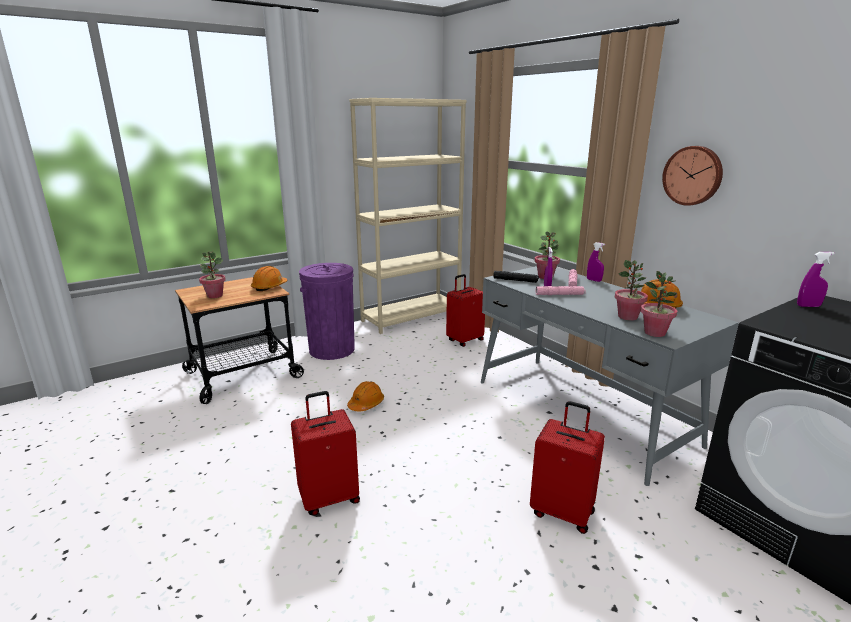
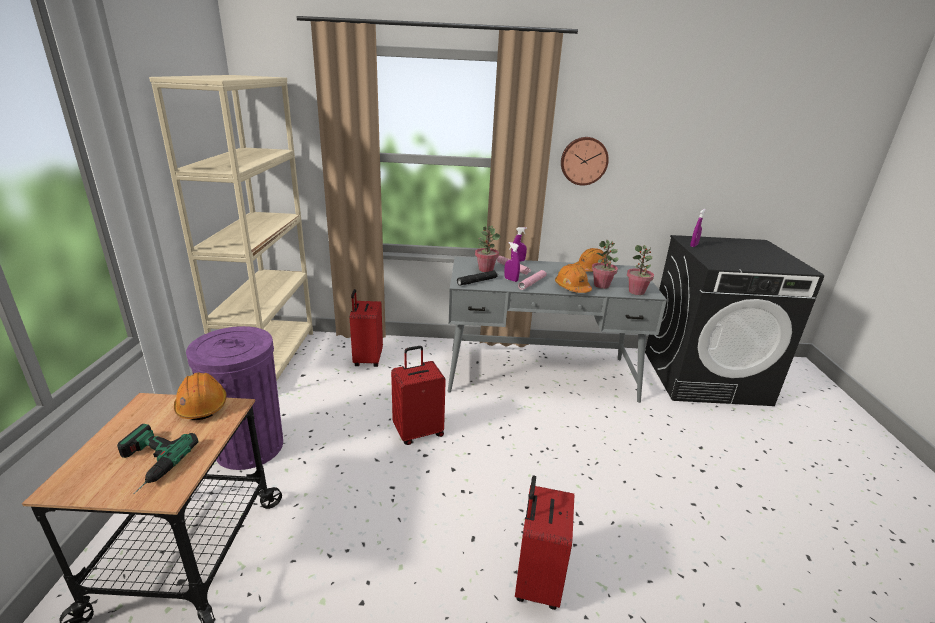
camera: 55 degrees left, 5 degrees up
potted plant [199,251,226,298] -> power drill [117,424,198,494]
orange hard hat [347,381,384,412] -> orange hard hat moved to [555,264,592,293]
red suitcase [530,401,605,534] -> red suitcase moved to [391,346,446,445]

